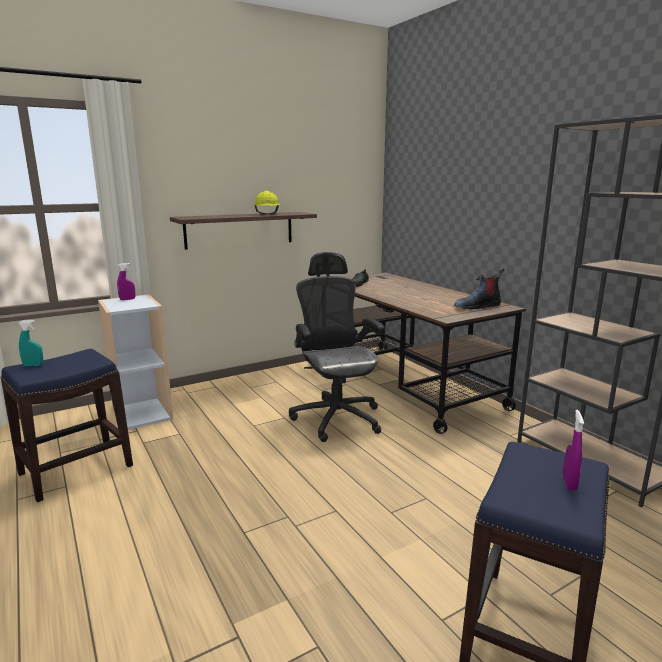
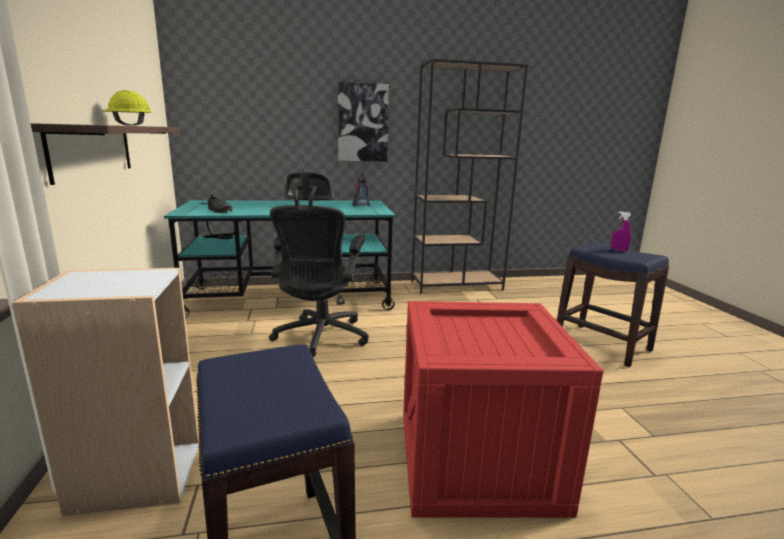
camera: 70 degrees left, 0 degrees up
turquoise spray bottle [18,320,43,366] -> none
purple spray bottle [117,263,135,300] -> none
office chair [289,252,385,442] -> office chair turned 90 degrees counterclockwise [269,172,368,357]
brown desk [325,272,526,434] -> turquoise desk [164,200,396,318]
none -> picture [338,82,389,162]
none -> crate [403,301,604,518]

